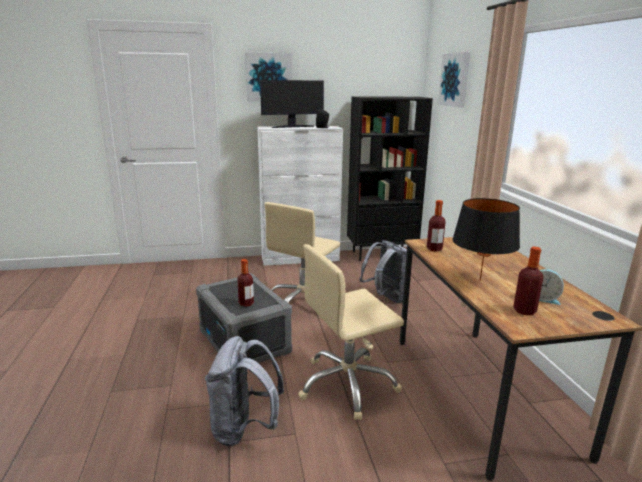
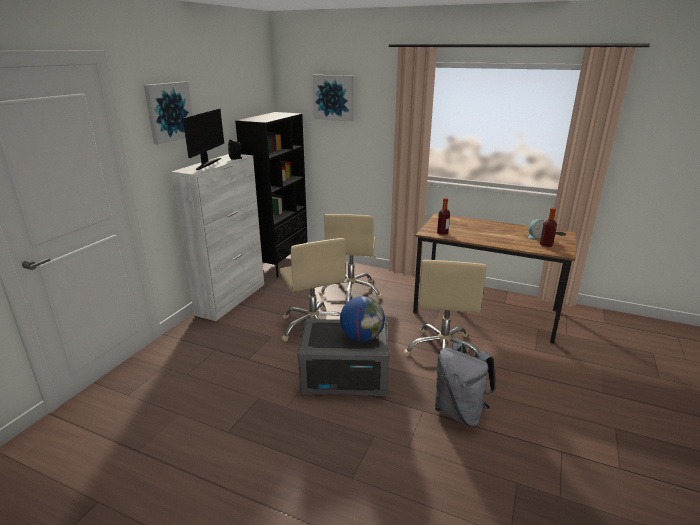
camera: 55 degrees left, 5 degrees up
bottle [237,259,254,307] -> globe [340,296,385,342]
grey backpack [359,240,407,303] -> beige office chair [319,214,382,303]
black table lamp [452,198,520,281] -> none

